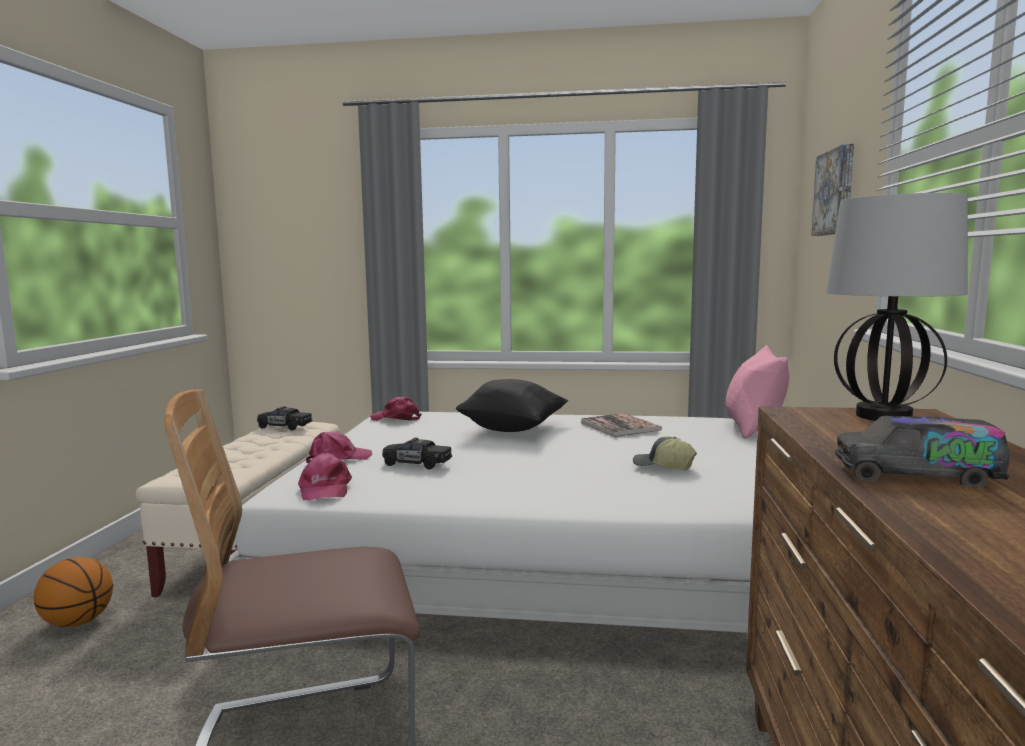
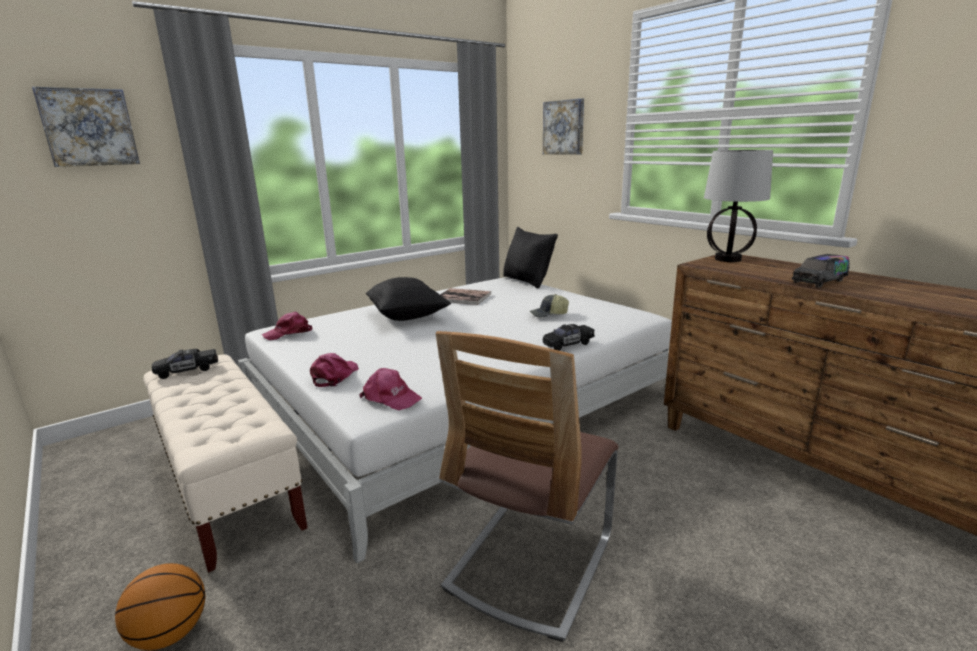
camera: 45 degrees left, 10 degrees up
black toy car [382,438,452,470] -> black toy car moved to [542,324,595,351]
pink pillow [726,345,789,439] -> black pillow [503,227,558,288]
none -> picture [32,87,140,167]

